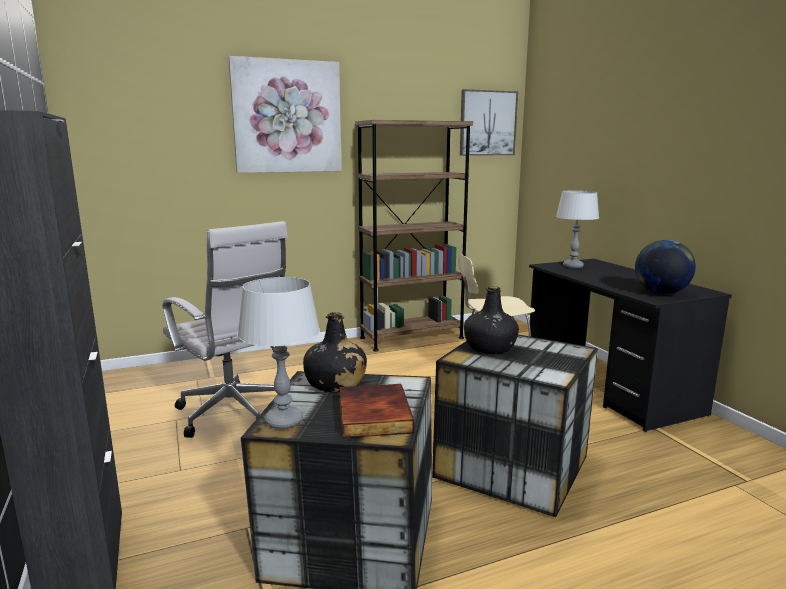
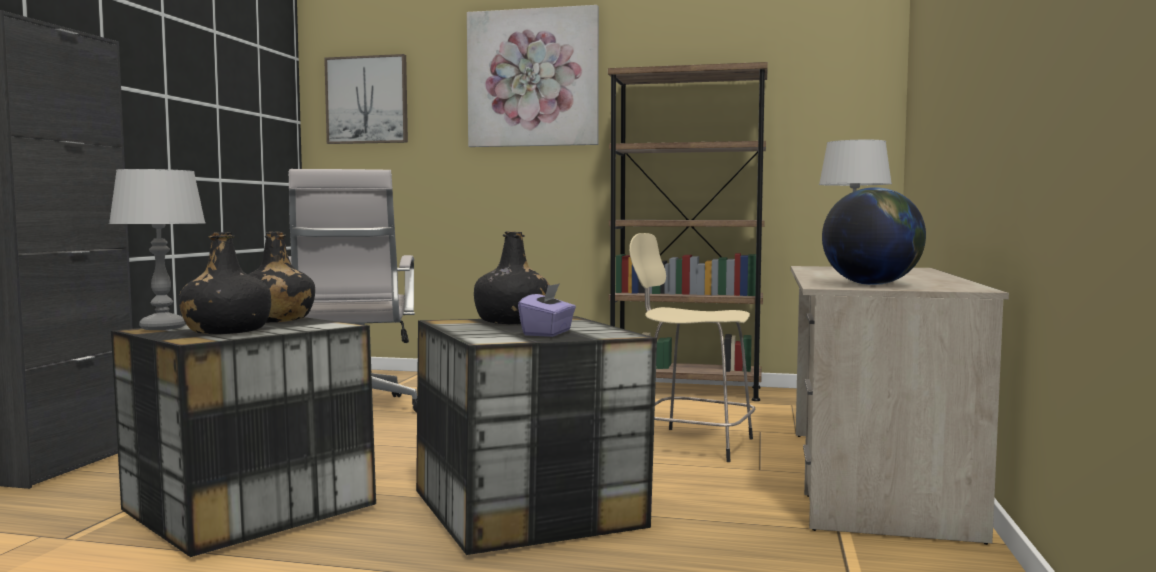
camera: 35 degrees right, 10 degrees down
book [339,384,414,438] -> black bottle [179,232,271,334]
picture [460,89,518,156] -> picture moved to [324,54,408,144]
black desk [529,259,732,432] -> beige desk [791,266,1009,545]
none -> purple tissue box [518,283,576,337]

